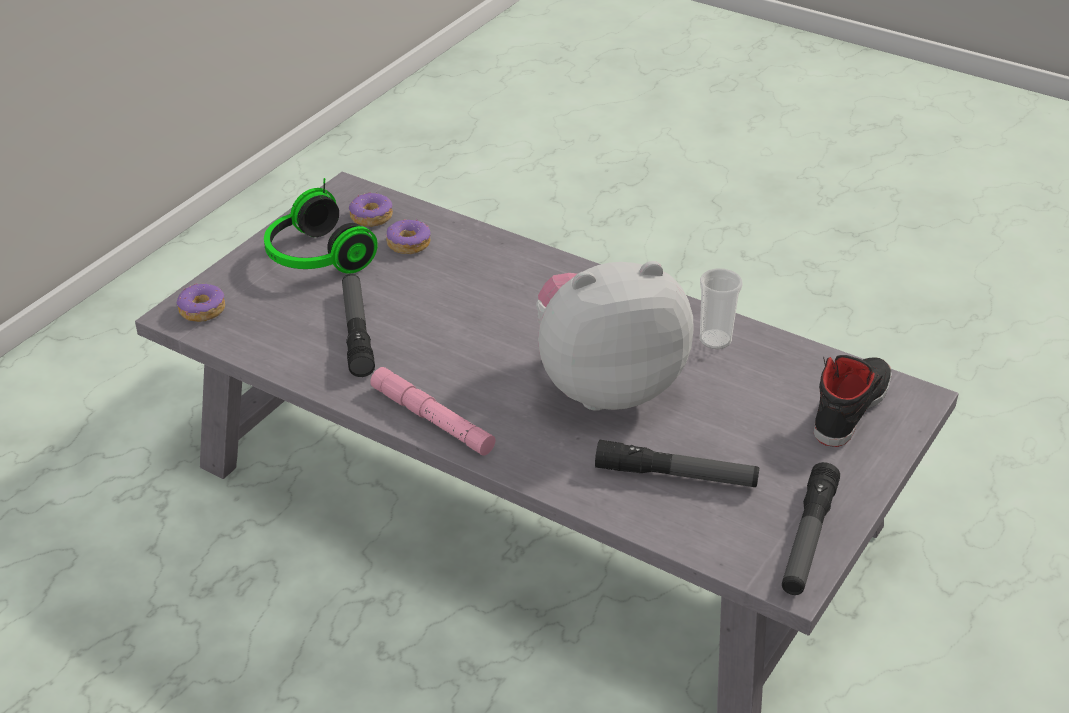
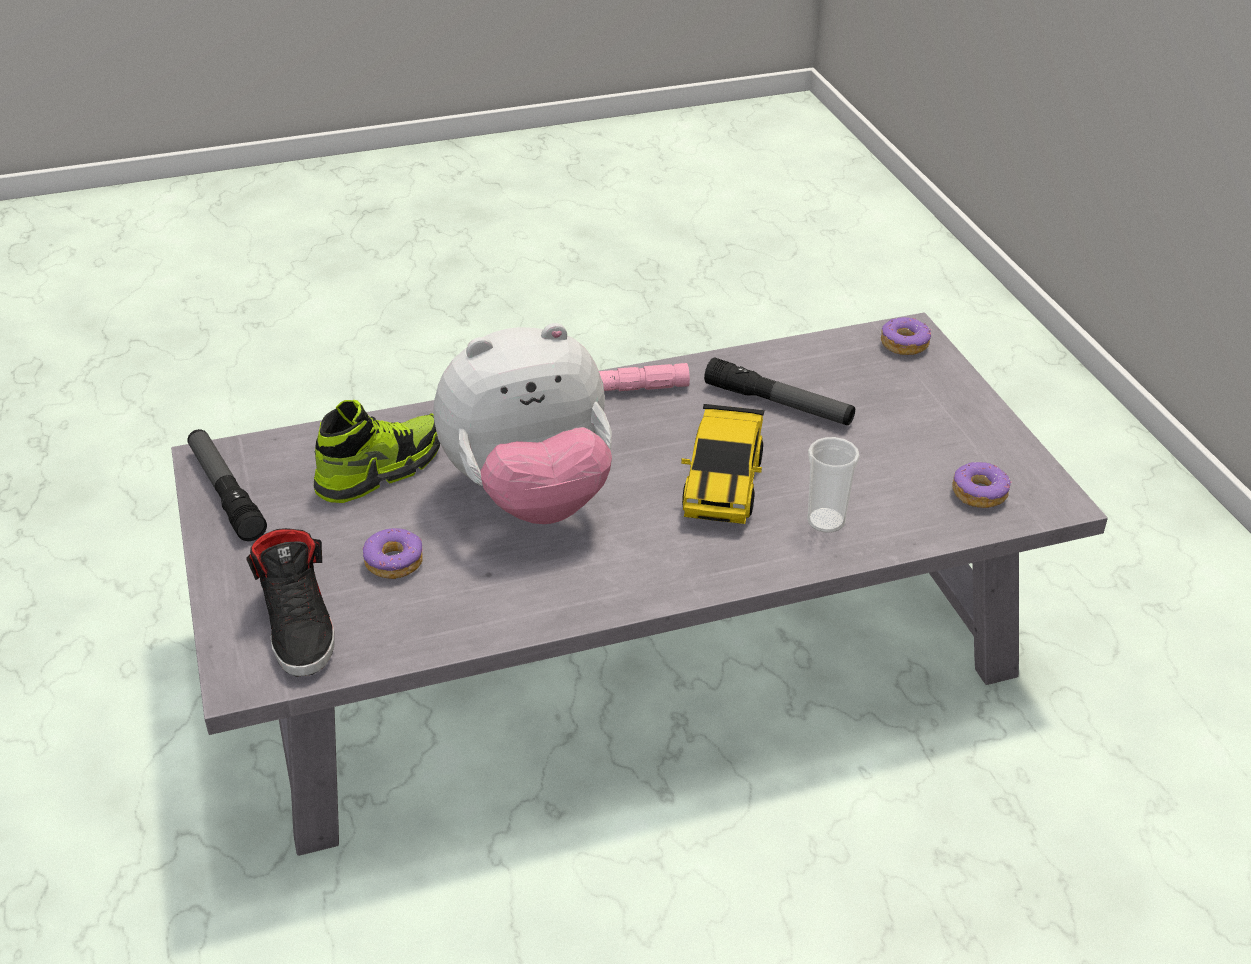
camera: 130 degrees right, 0 degrees up
headphones [264,178,378,274] -> none
donut [386,219,431,254] -> donut moved to [362,528,423,579]
plush toy [536,261,694,411] -> plush toy turned 45 degrees clockwise [434,323,612,524]
flashlight [595,440,759,487] -> shoe [314,400,440,503]
cup [700,268,743,349] -> cup moved to [807,437,860,533]
none -> toy car [681,404,765,524]

